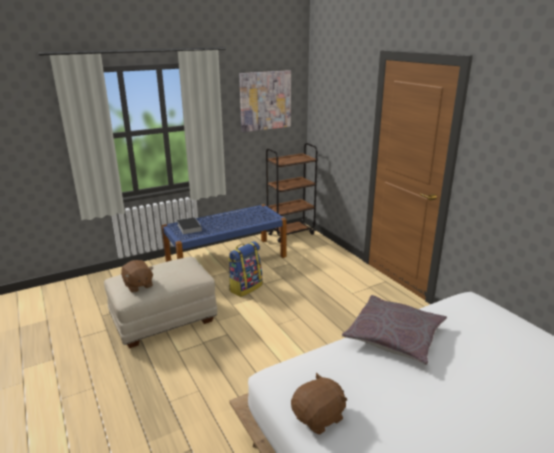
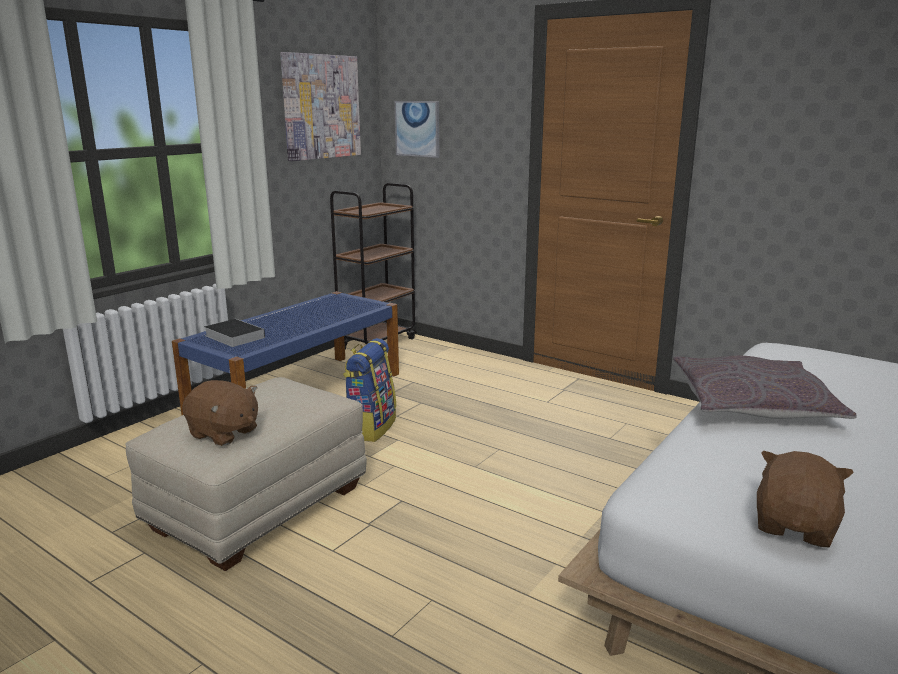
camera: 25 degrees left, 5 degrees down
none -> picture [395,101,439,158]

